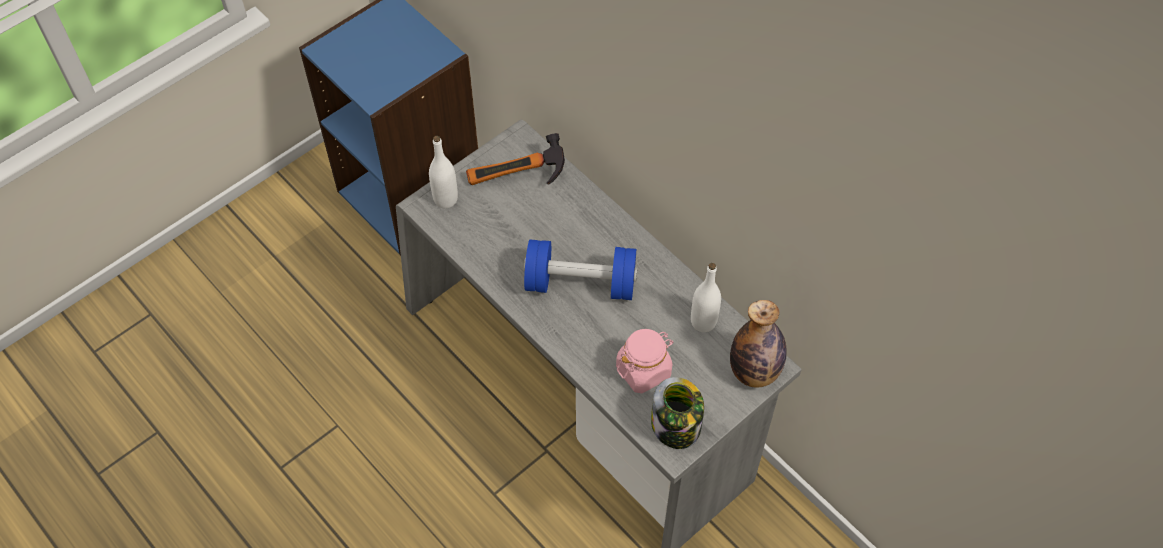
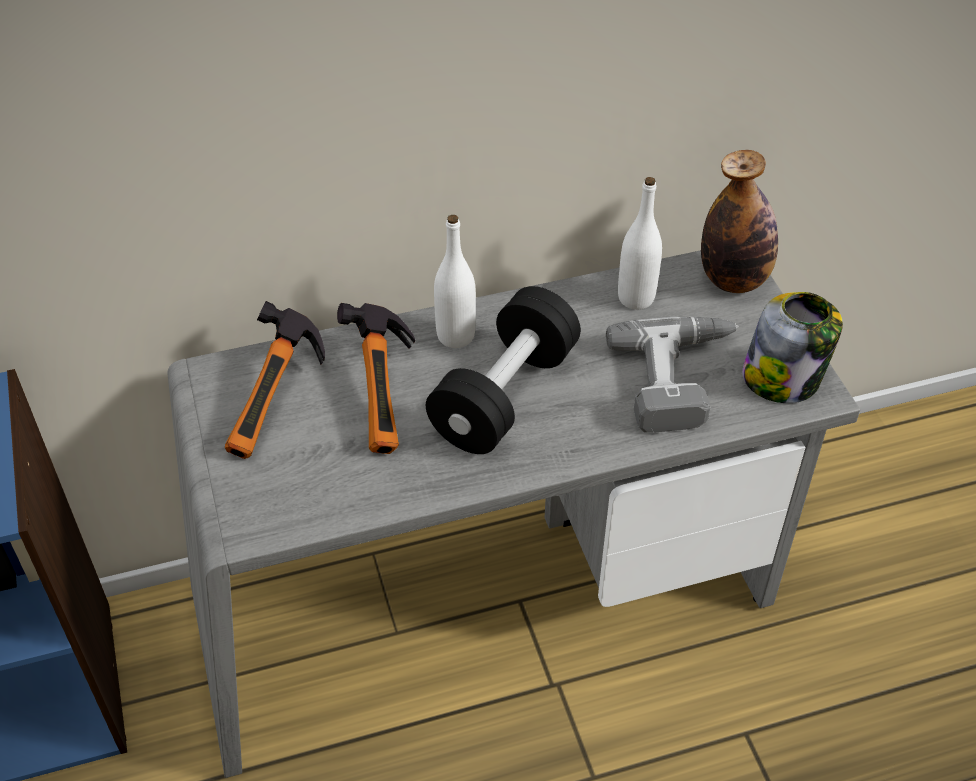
camera: 65 degrees left, 10 degrees down
white bottle [429,136,458,208] -> white bottle moved to [434,215,476,348]
blue dumbbell [524,240,637,300] -> black dumbbell [426,286,581,454]
pink jar [616,329,673,393] -> power drill [606,317,739,433]
none -> hammer [337,303,416,454]

